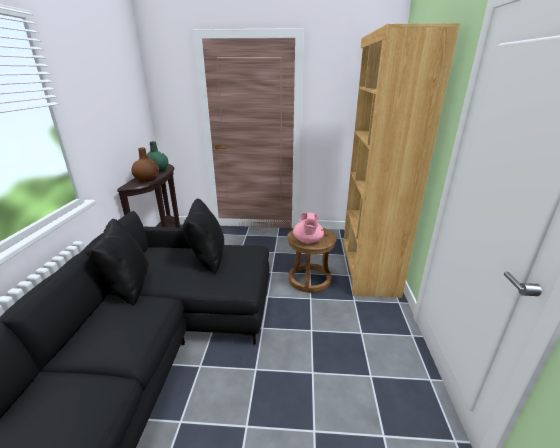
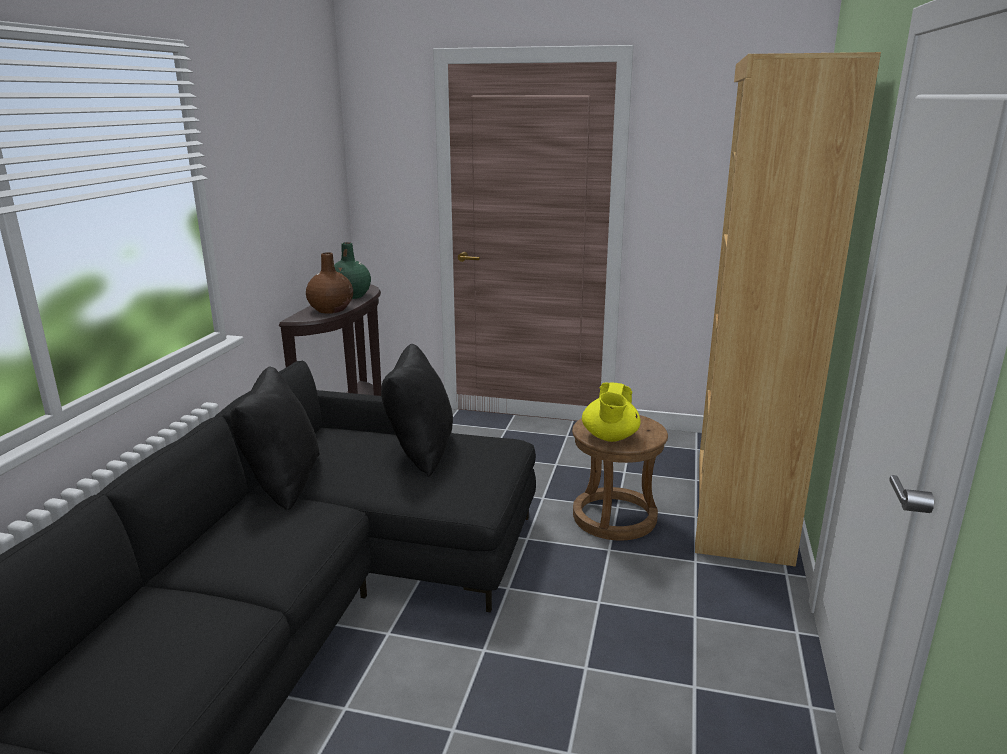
camera: 10 degrees right, 5 degrees down
pink teapot [293,213,324,244] -> yellow teapot [582,382,641,442]

